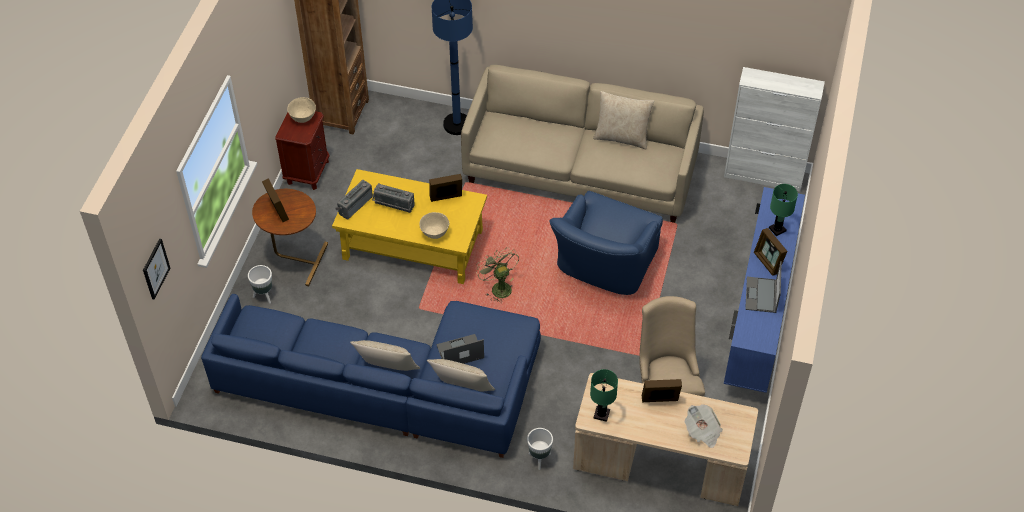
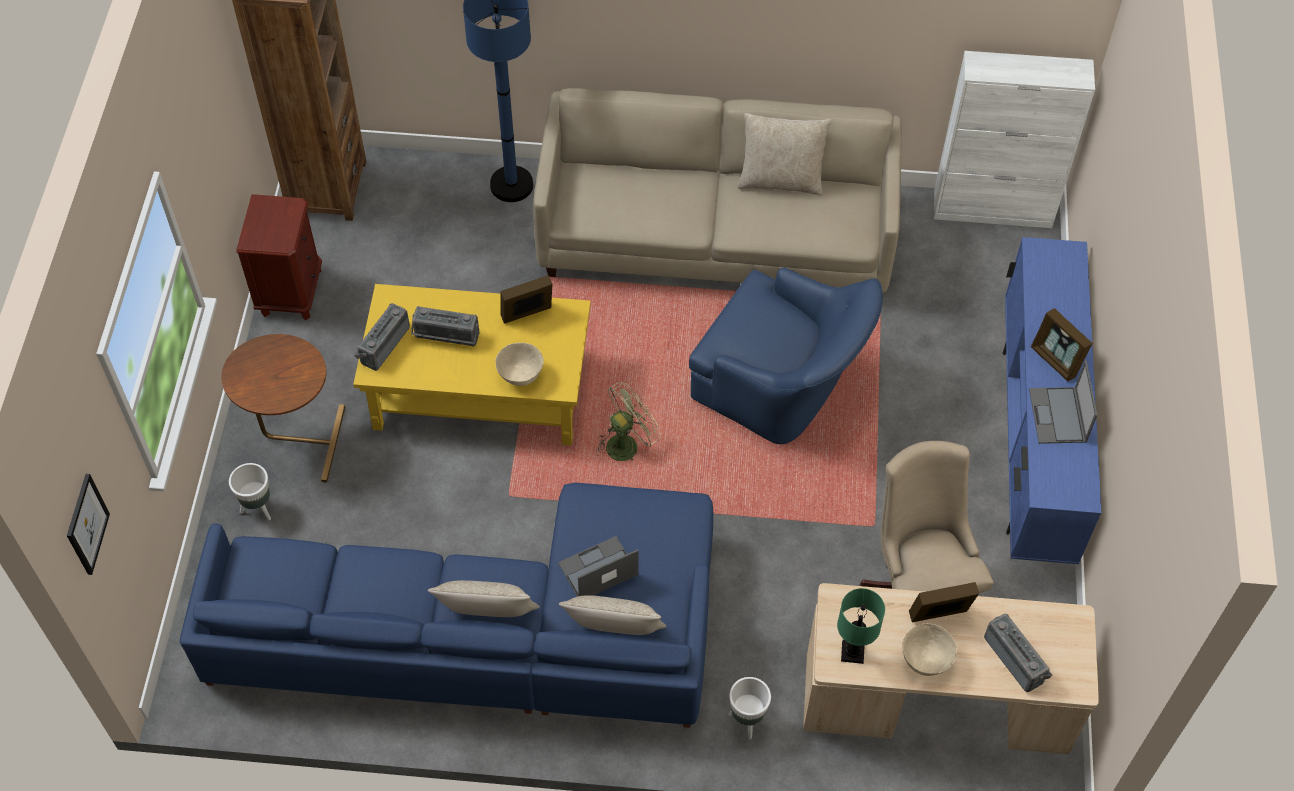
camera: 10 degrees left, 5 degrees up
picture frame [262,179,289,222] -> none
beige bowl [287,97,316,123] -> beige bowl moved to [902,623,957,676]
green fan [476,247,519,304] -> green fan turned 90 degrees clockwise [598,382,661,461]
blue armchair [549,191,663,295] -> blue armchair turned 75 degrees counterclockwise [689,267,883,444]
newspaper [685,404,723,448] -> radio [984,613,1052,692]
green table lamp [769,184,798,236] -> none

